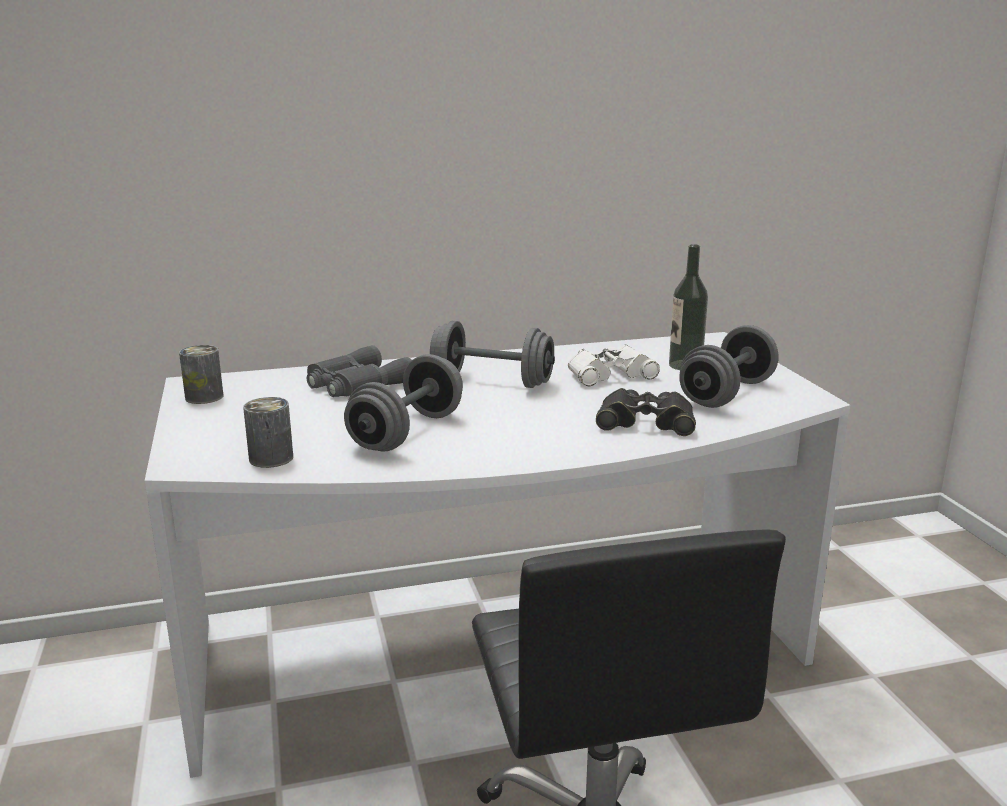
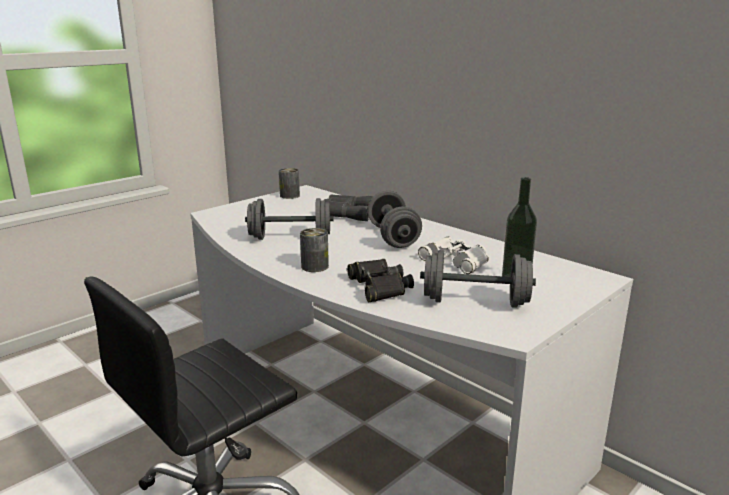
camera: 60 degrees right, 0 degrees up
can [243,397,293,468] -> can moved to [300,228,329,272]

